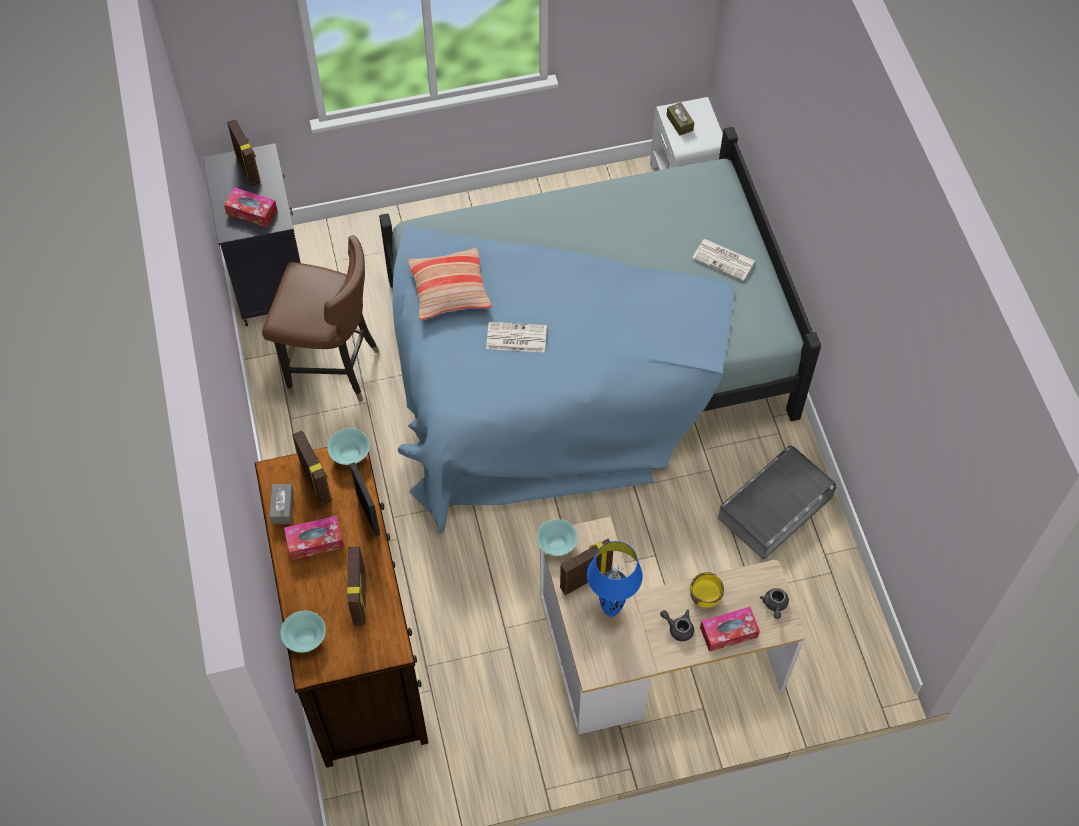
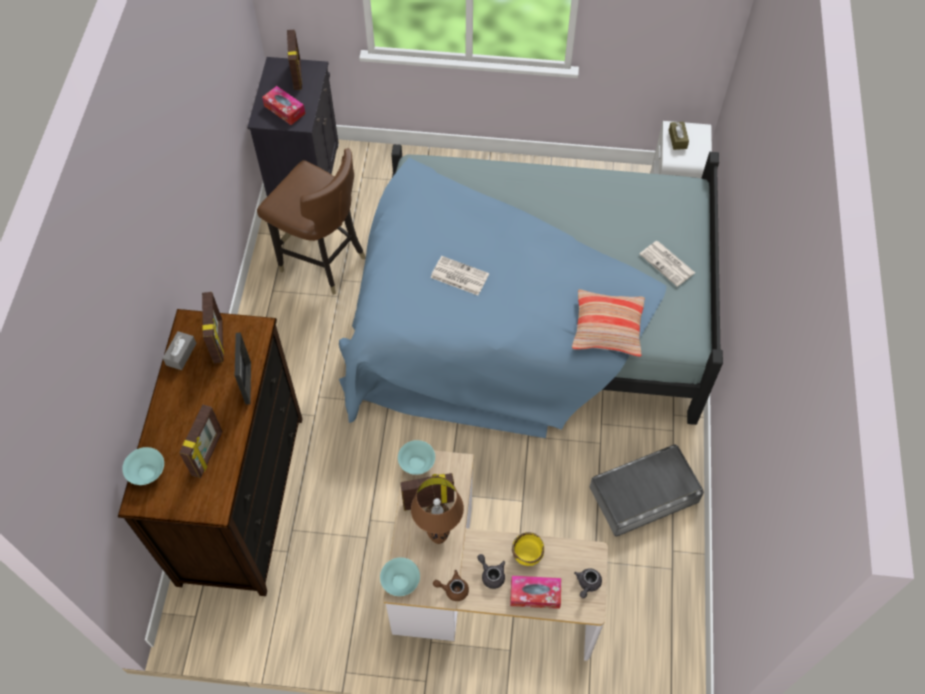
camera: 20 degrees right, 0 degrees up
tissue box [284,516,344,560] -> none
turquoise bowl [327,428,370,465] -> turquoise bowl moved to [380,557,420,596]
pillow [407,247,492,321] -> pillow moved to [572,289,645,357]
blue table lamp [587,541,643,617] -> brown table lamp [411,477,464,544]
none -> brown teapot [433,570,469,601]

